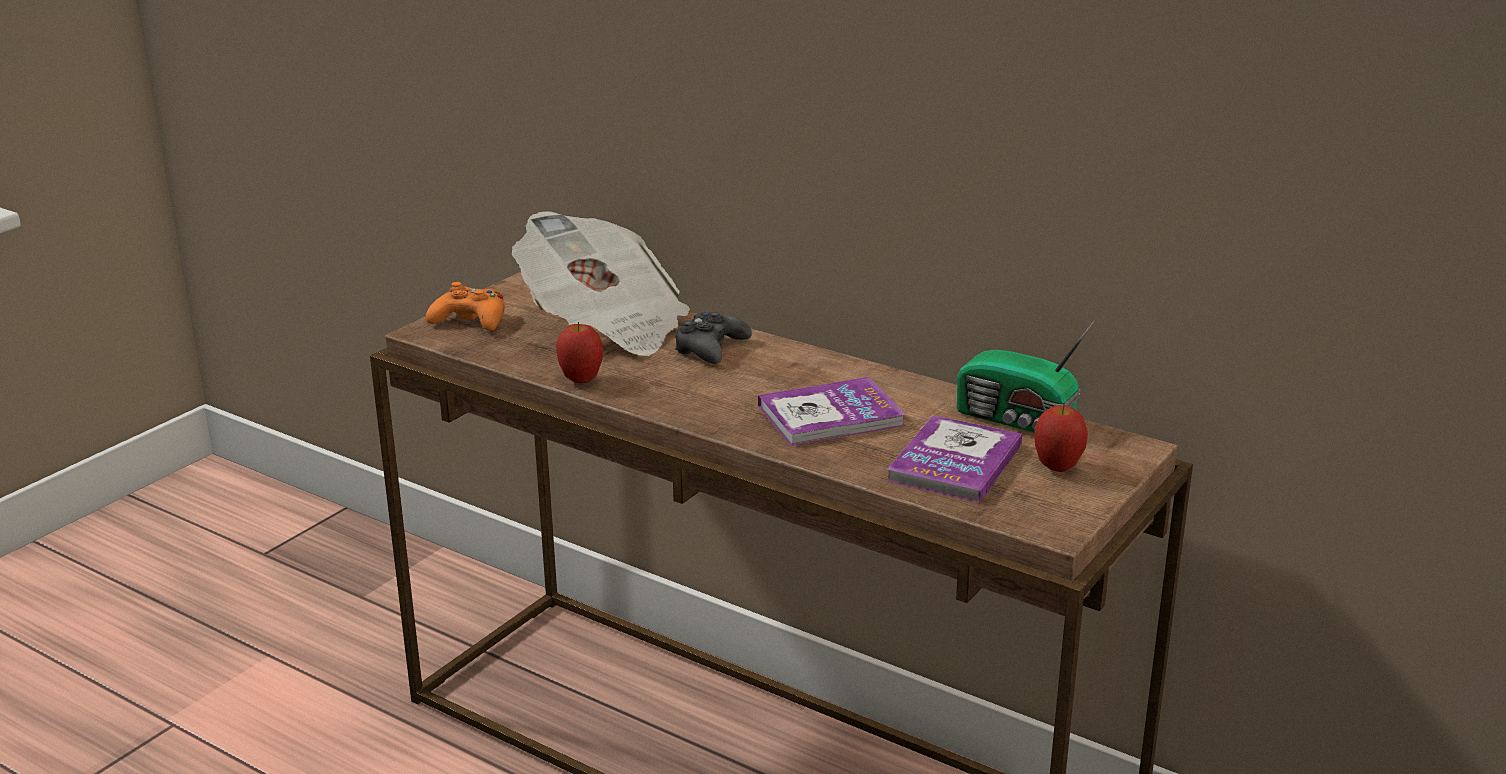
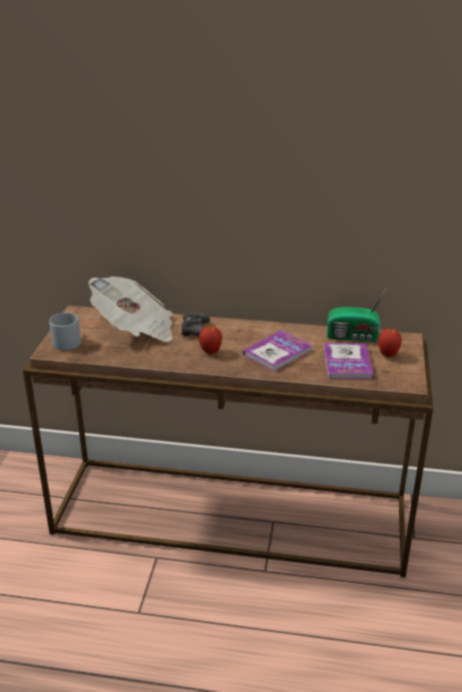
camera: 25 degrees left, 5 degrees up
orange game controller [426,282,505,331] -> grey mug [49,313,81,350]
apple [556,322,603,383] -> apple moved to [199,325,222,354]

